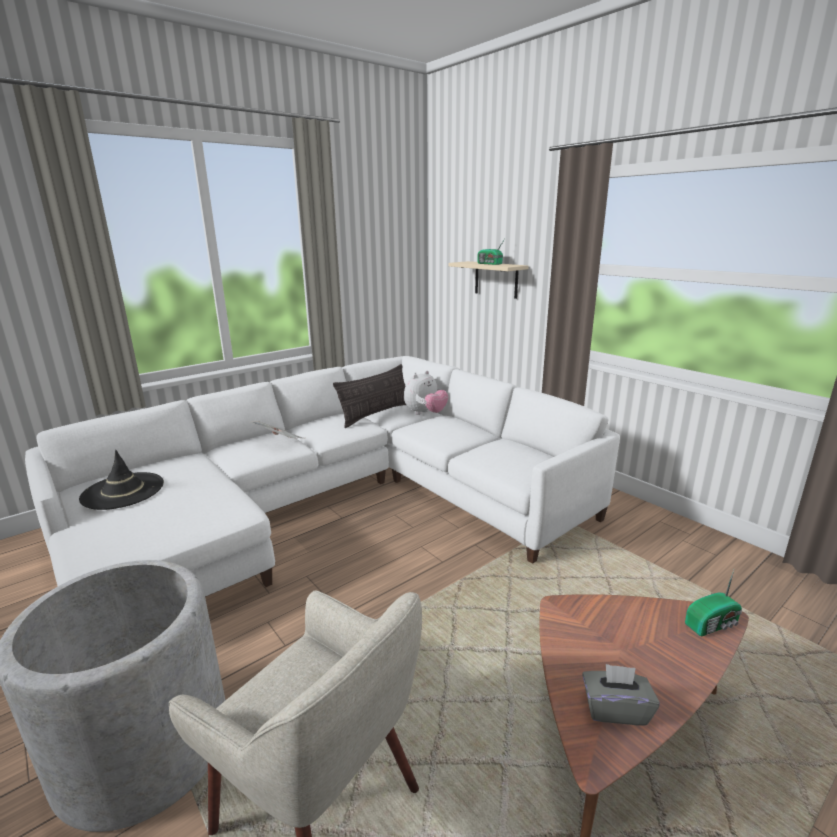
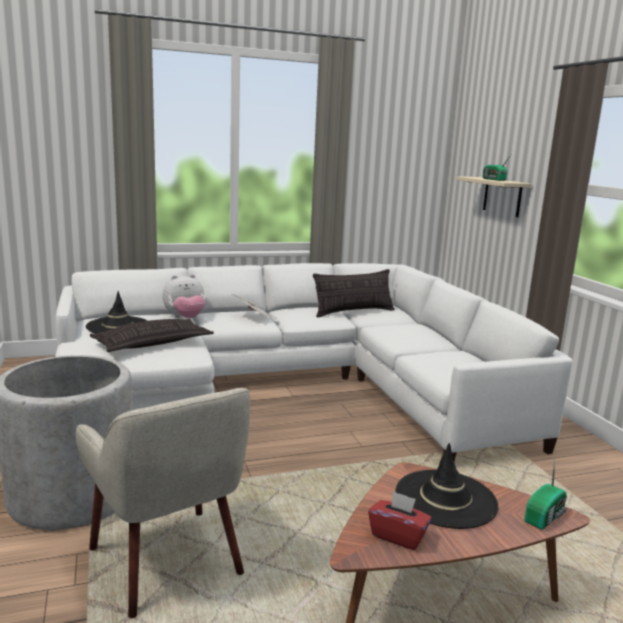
camera: 20 degrees right, 5 degrees down
plush toy [404,371,449,415] -> plush toy moved to [162,274,205,318]
grey tissue box [582,664,660,725] -> red tissue box [368,491,432,550]
radio [685,570,742,636] -> radio turned 45 degrees counterclockwise [525,459,567,530]
none -> pillow [90,319,214,352]
none -> black hat [396,443,498,529]

